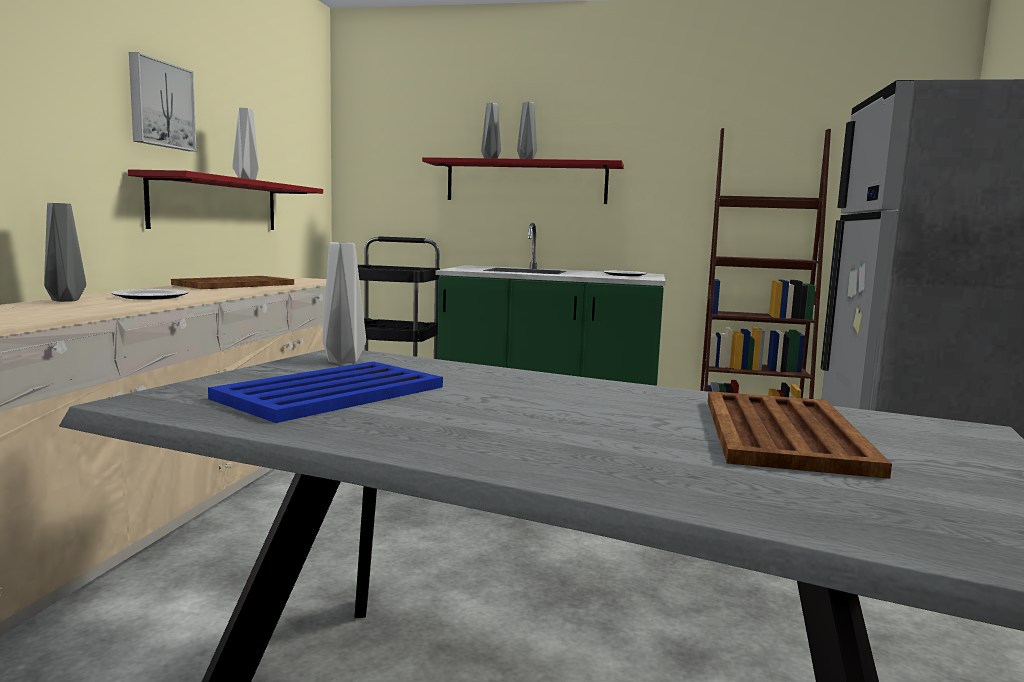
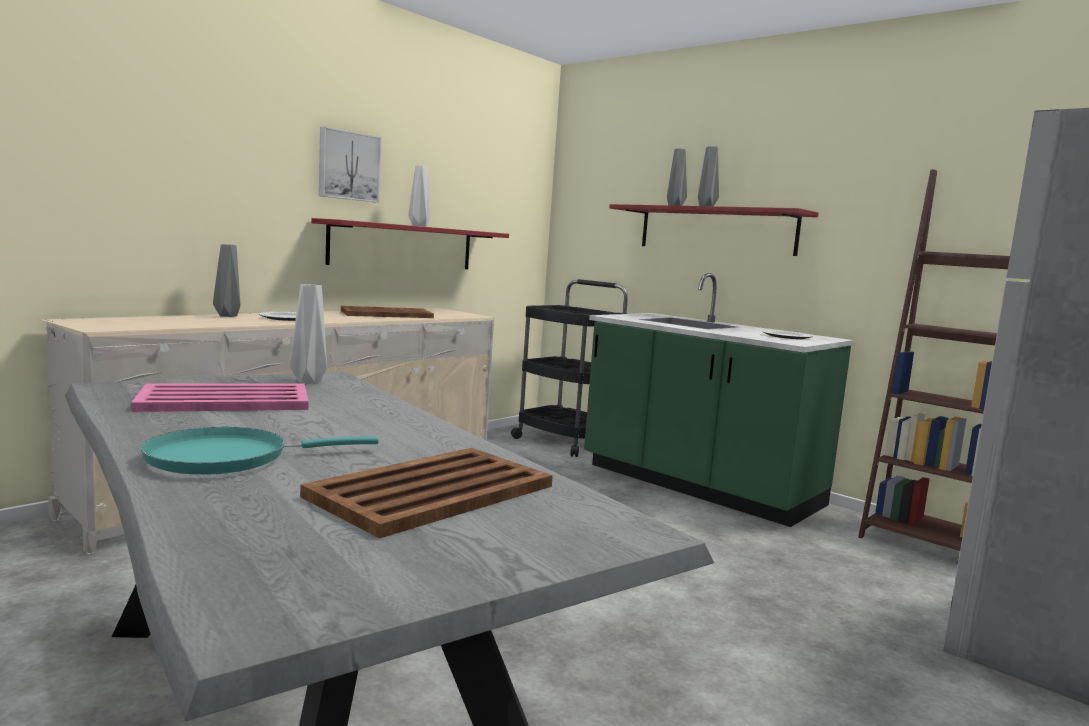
camera: 30 degrees right, 0 degrees up
blue tray [208,361,443,423] -> pink tray [131,383,308,412]
none -> turquoise frying pan [141,427,379,475]

